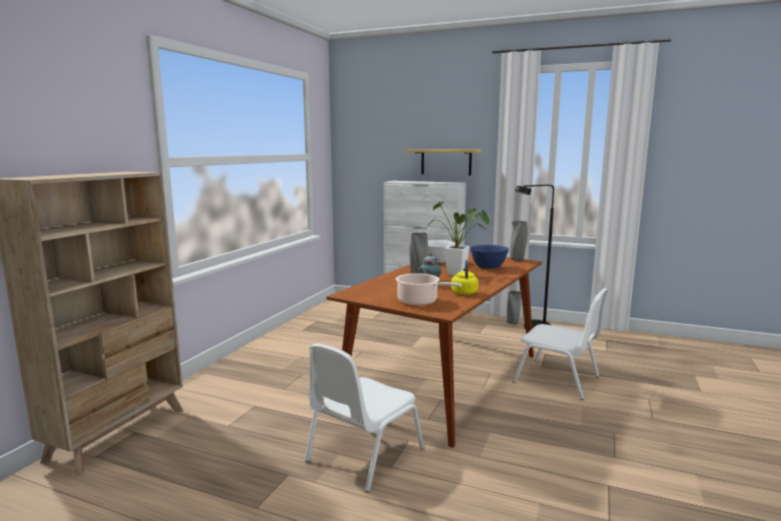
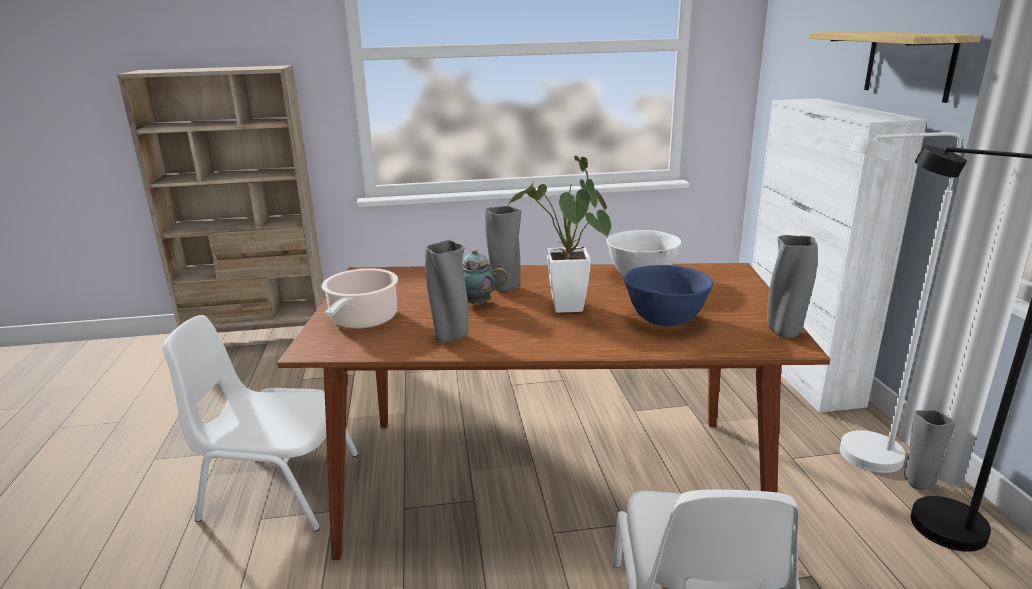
camera: 60 degrees right, 10 degrees up
yellow kettle [451,260,479,295] -> grey vase [425,240,468,343]
none -> white floor lamp [840,132,961,473]

